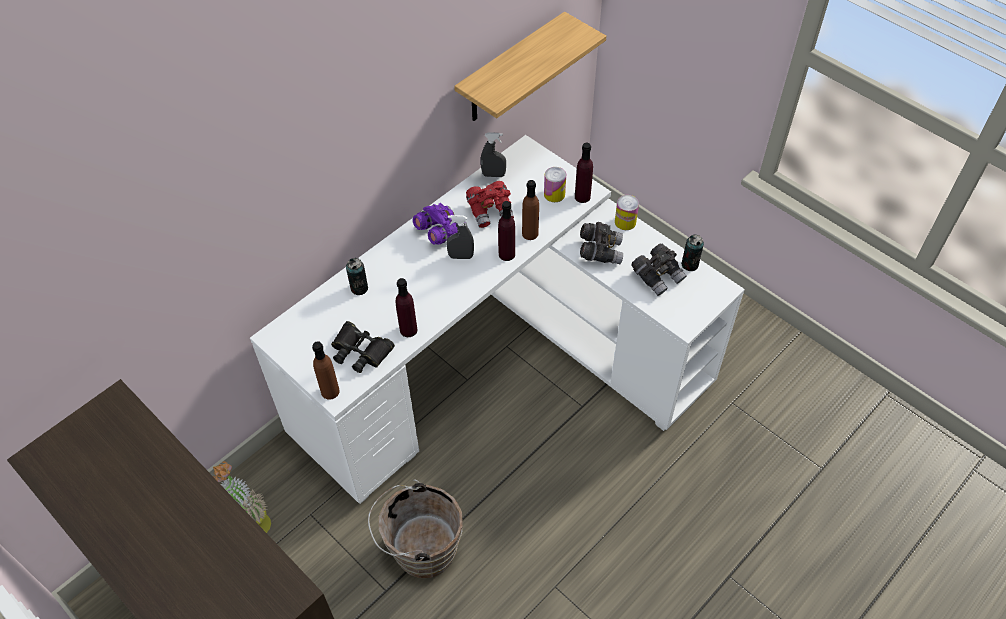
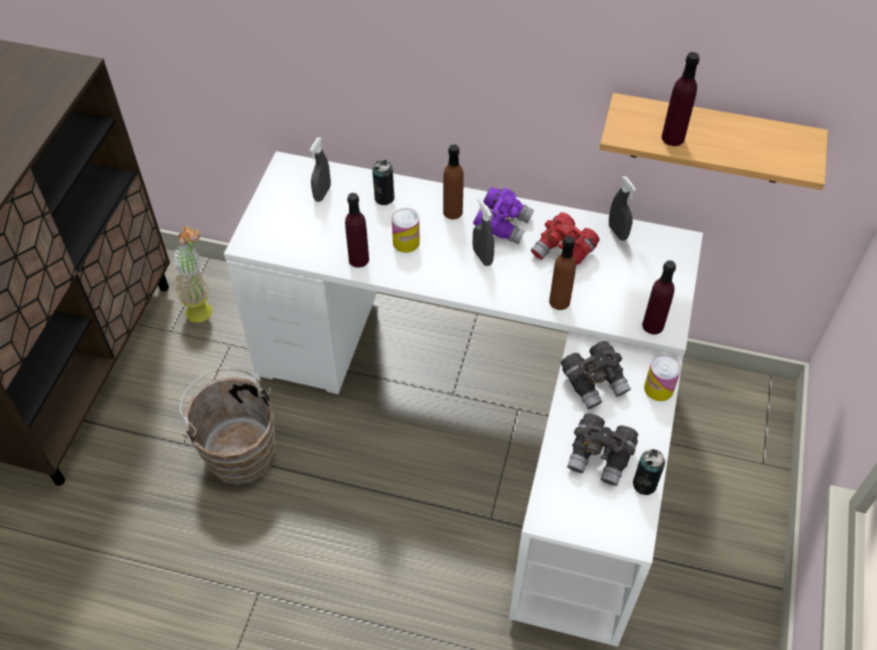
camera: 60 degrees right, 0 degrees up
brown bottle [312,341,340,400] -> brown bottle moved to [443,144,464,219]
black binoculars [331,321,395,373] -> none
purple bottle [498,201,515,261] -> purple bottle moved to [662,52,700,146]
can [544,167,566,202] -> can moved to [392,208,420,253]
none -> grey spray bottle [310,137,331,202]

